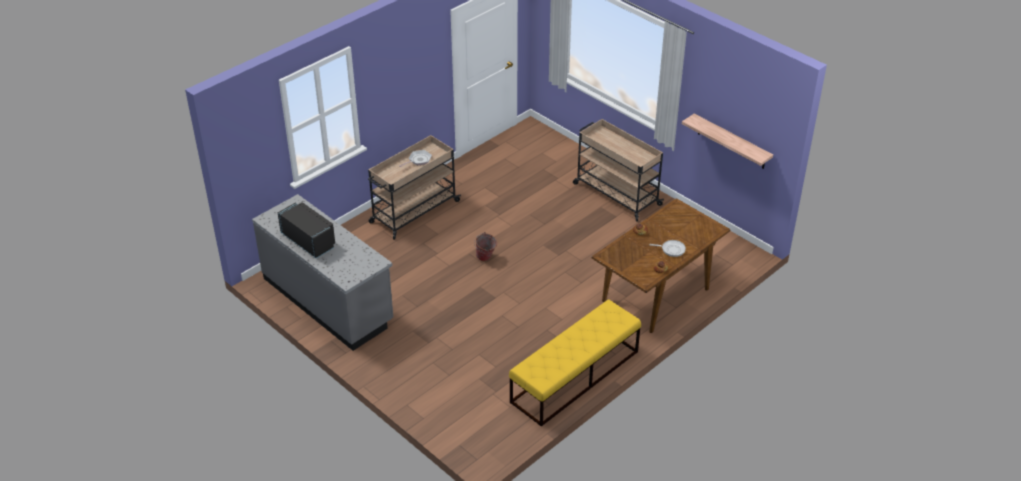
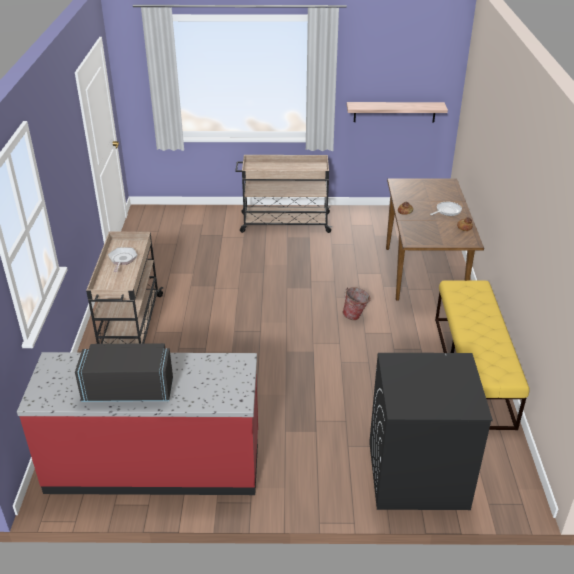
camera: 45 degrees left, 5 degrees down
grey counter [252,194,393,351] -> red counter [17,352,258,495]
bucket [474,232,497,261] -> bucket moved to [342,287,370,320]
none -> black washing machine [369,353,493,510]

